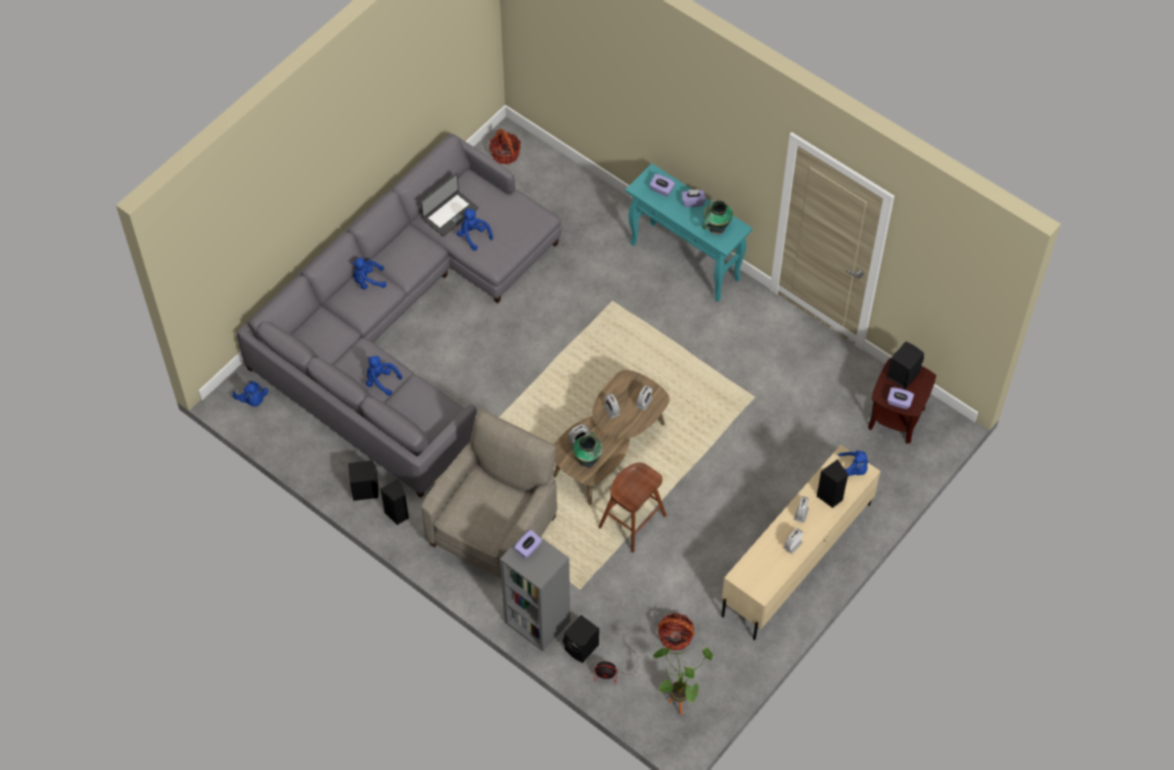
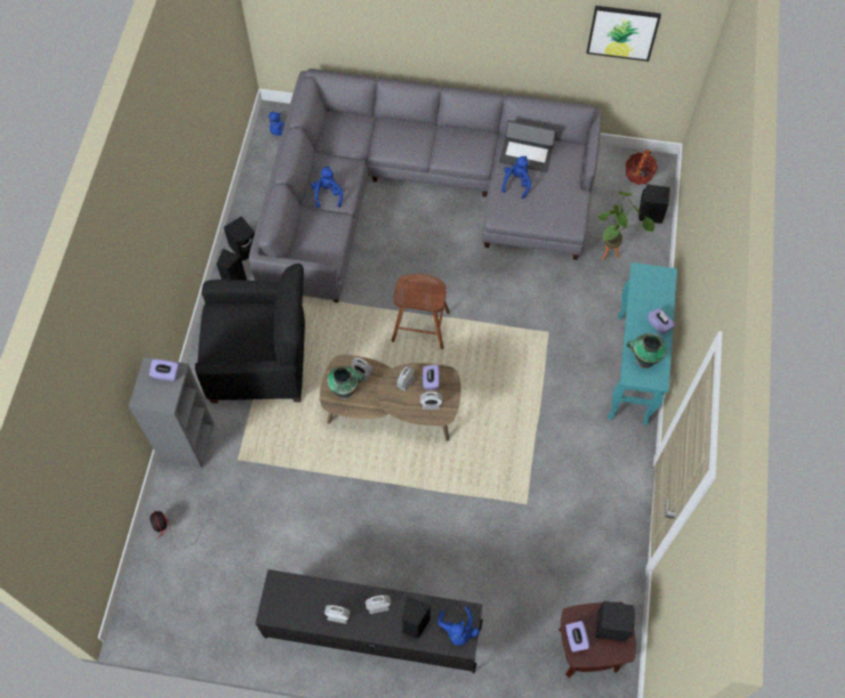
camera: 60 degrees right, 5 degrees up
blue plush toy [352,258,386,289] -> none
beige armchair [422,409,557,578] -> black armchair [195,263,305,403]
black speaker [563,615,599,663] -> black speaker moved to [639,184,670,224]
brown stool [599,462,667,552] -> brown stool moved to [391,273,450,349]
purple tissue box [649,174,675,197] -> purple tissue box moved to [423,364,439,390]
potted plant [653,648,713,715] -> potted plant moved to [597,191,655,260]
basket [658,613,695,651] -> none
beige tv stand [721,445,880,640] -> black tv stand [255,569,483,673]
none -> picture [586,5,661,62]

